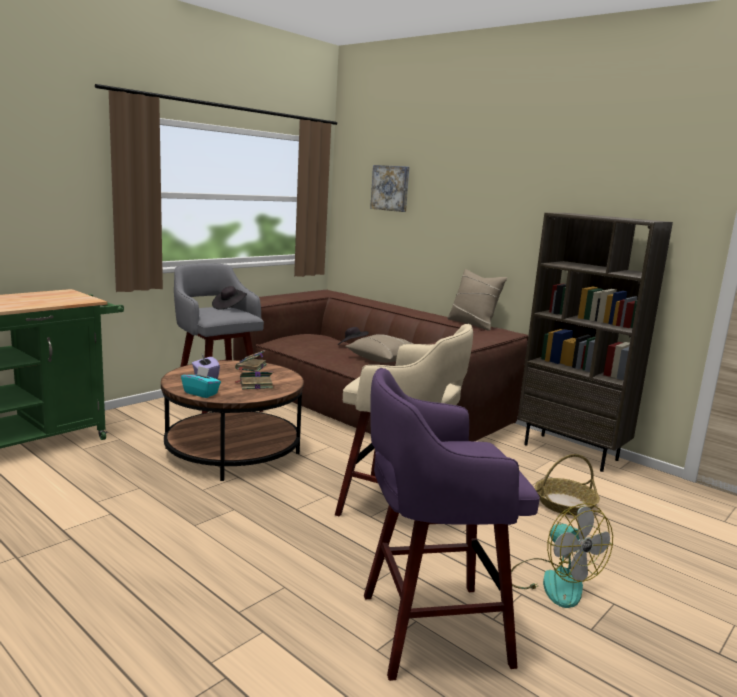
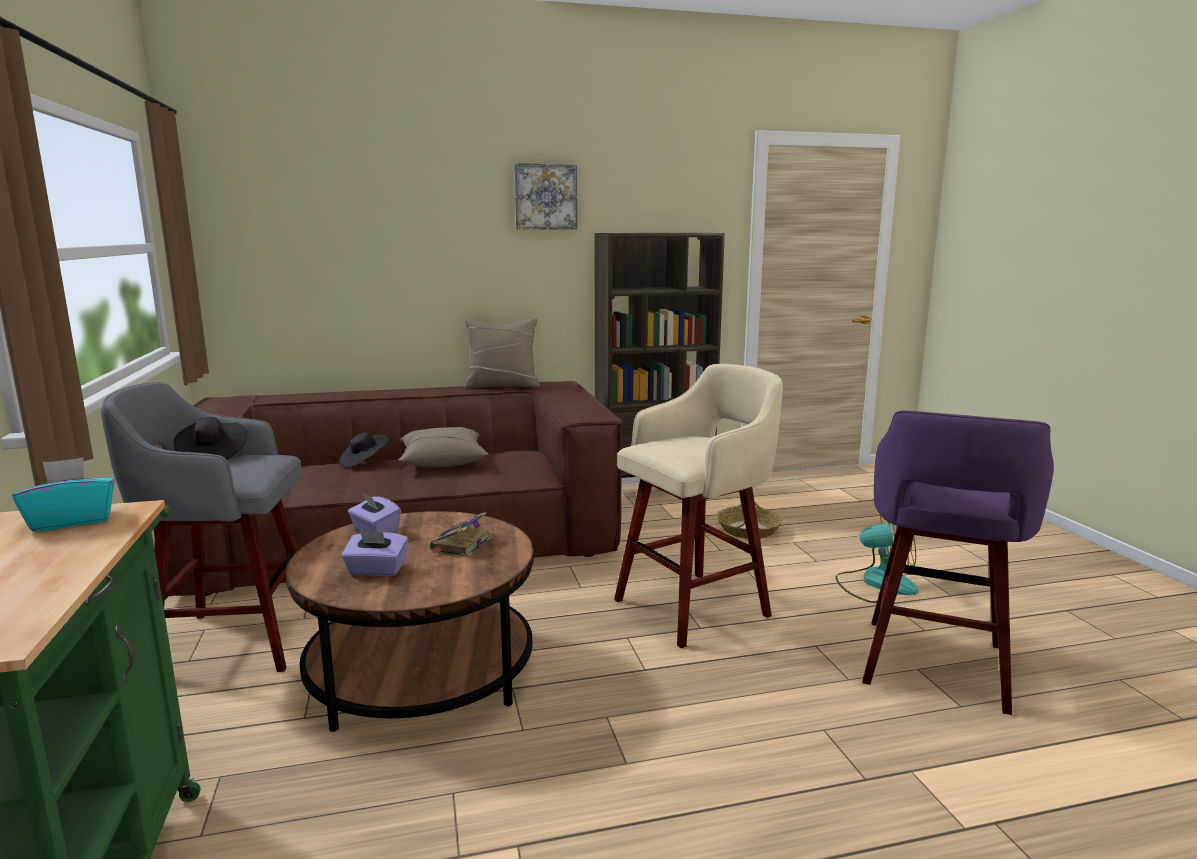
camera: 55 degrees left, 0 degrees up
turquoise tissue box [181,366,221,398] -> turquoise tissue box moved to [13,457,115,532]
book [235,350,267,372] -> purple tissue box [348,493,401,533]
picture [370,165,409,212] -> picture moved to [514,163,577,230]

